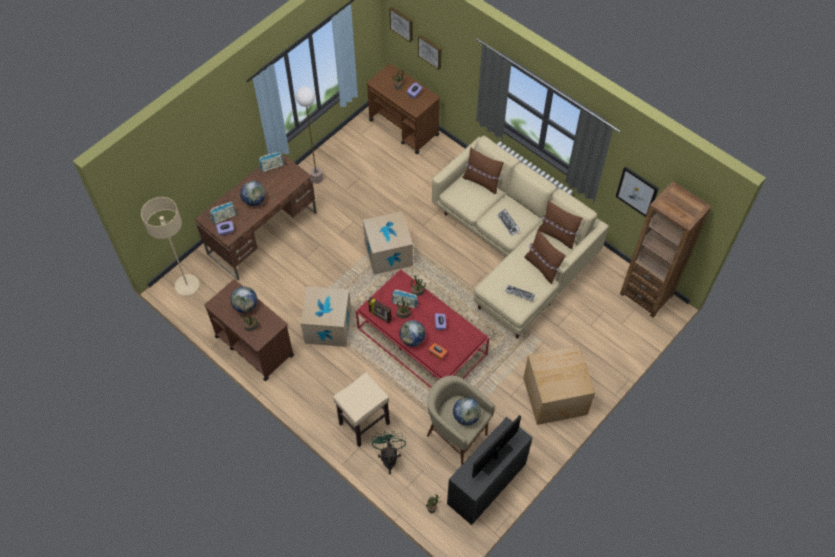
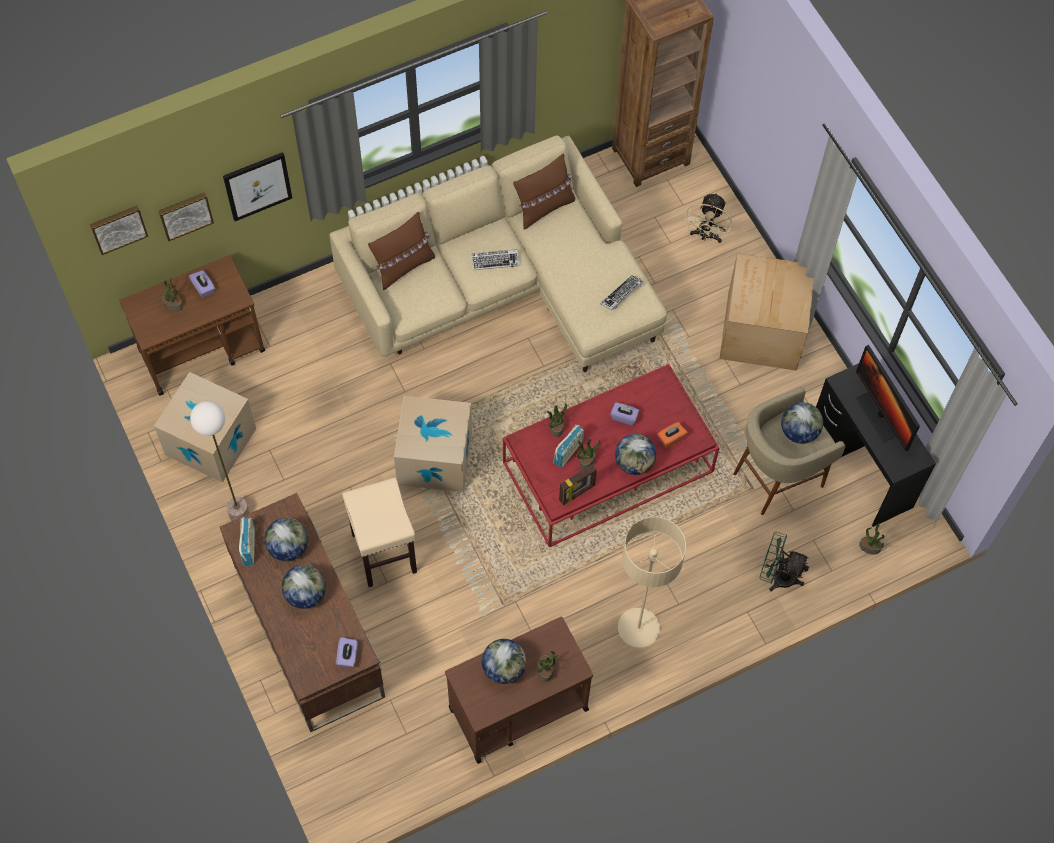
camera: 70 degrees left, 5 degrees up
beige floor lamp [141,197,200,295] -> beige floor lamp moved to [618,517,686,648]
radio [210,202,237,224] -> none
cardboard box [301,286,351,347] -> cardboard box moved to [154,372,256,482]
beige stool [333,372,390,447] -> beige stool moved to [342,478,417,587]
brown pillow [524,230,566,284] -> none
picture [616,166,659,217] -> picture moved to [223,152,292,221]
none -> globe [264,518,308,561]
none -> beige fan [684,192,732,243]

